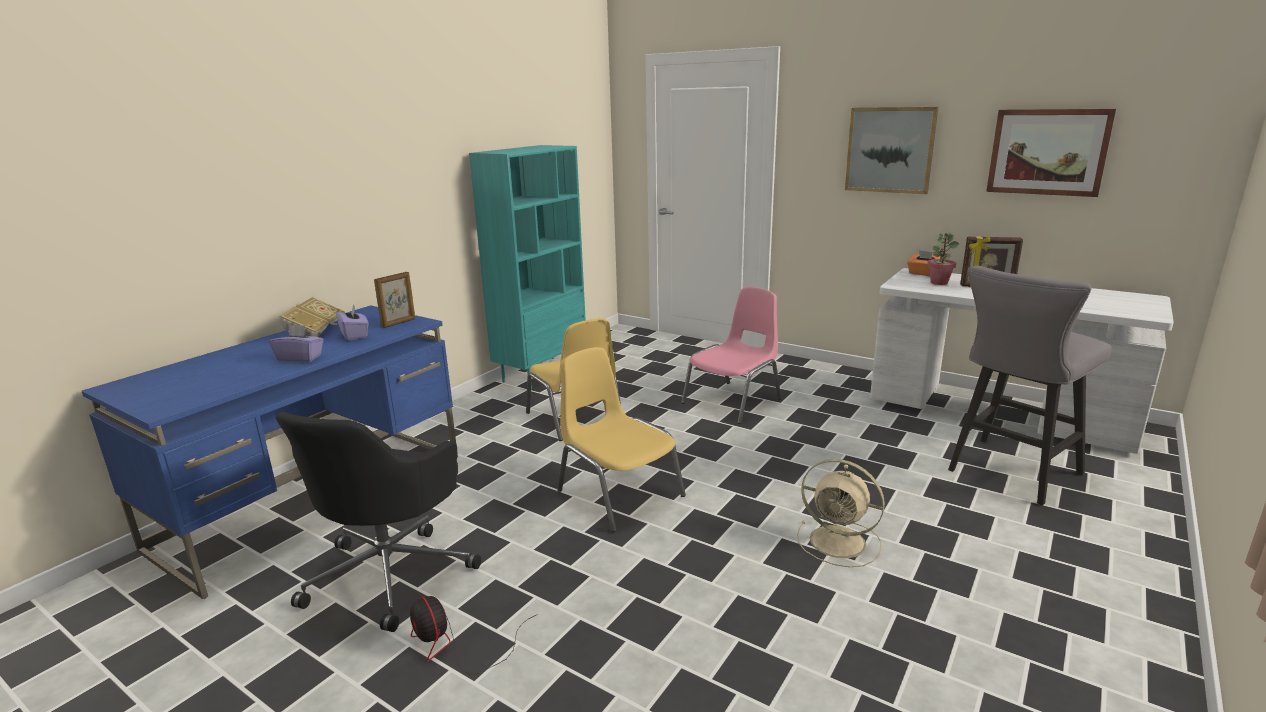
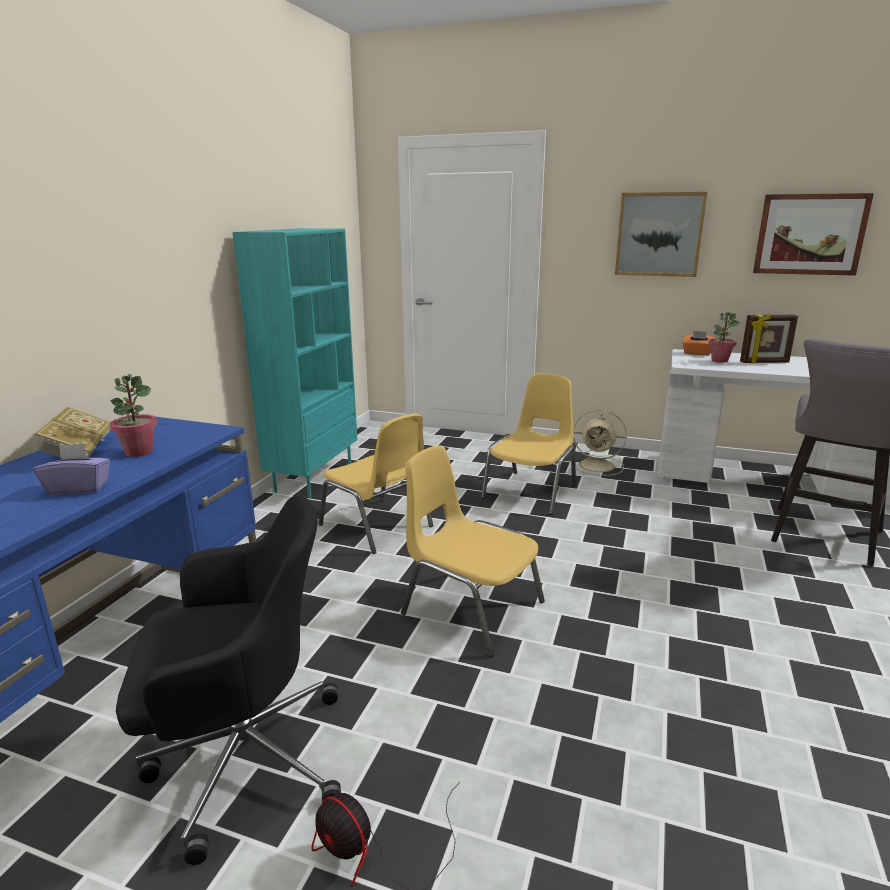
camera: 15 degrees left, 0 degrees up
black office chair [275,412,481,632] -> black office chair turned 105 degrees counterclockwise [116,495,341,865]
purple tissue box [336,304,369,341] -> potted plant [110,374,157,457]
picture frame [374,272,415,328] -> none
pink chair [681,287,781,424] -> yellow chair [481,373,576,515]
beige fan [797,459,885,567] -> beige fan moved to [573,409,627,476]

